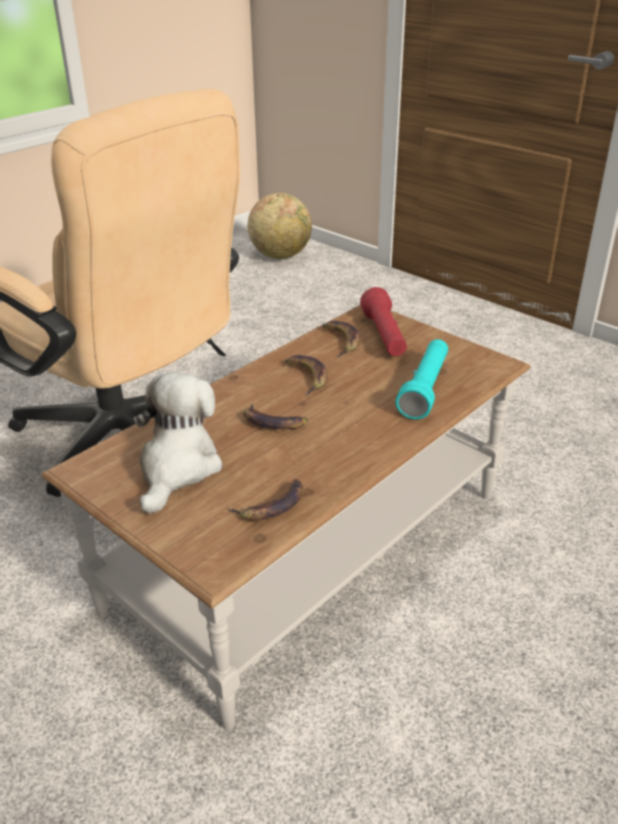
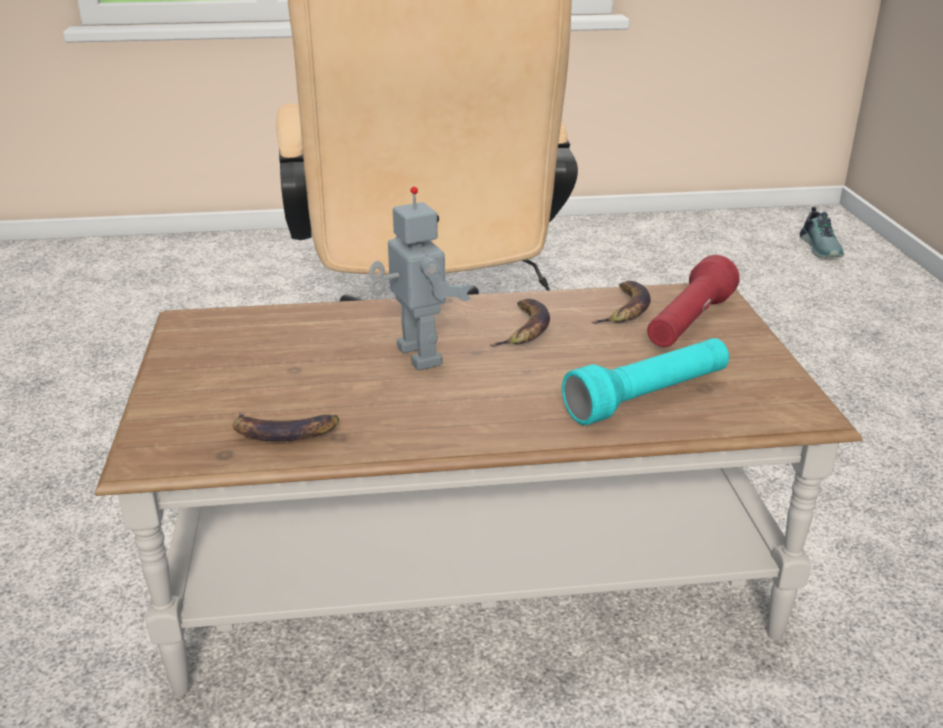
camera: 40 degrees right, 5 degrees down
plush toy [133,372,222,514] -> none
banana [243,404,308,429] -> toy robot [369,187,471,370]
globe [248,193,312,259] -> shoe [800,207,844,258]

